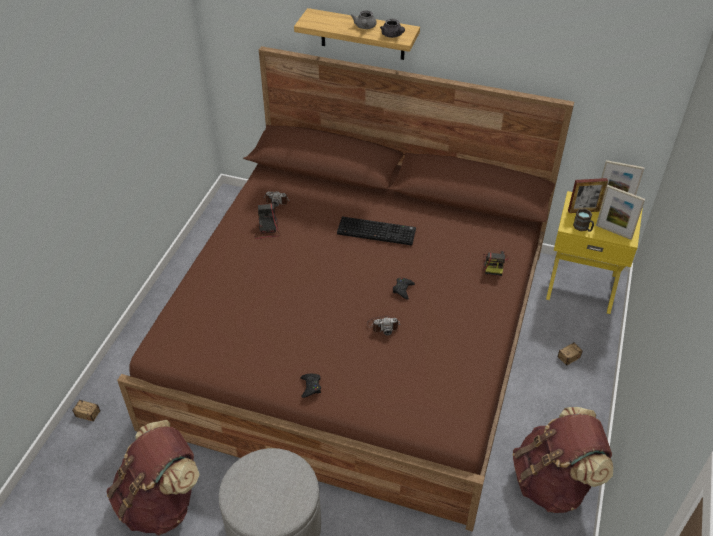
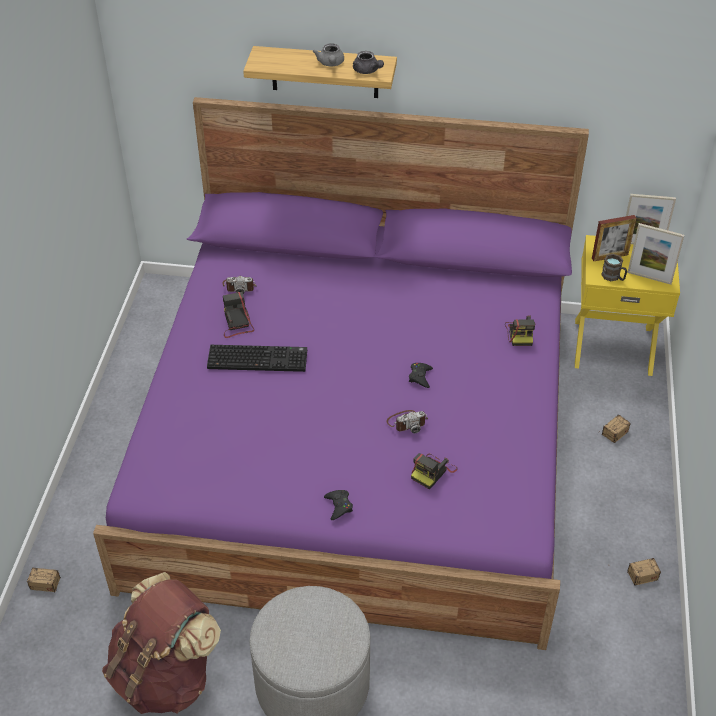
camera: 10 degrees left, 0 degrees up
brown bed [117,46,574,531] -> purple bed [93,97,589,650]
keyboard [337,217,416,245] -> keyboard moved to [207,345,307,372]
brown backpack [513,407,613,513] -> storage box [608,558,661,586]
none -> camera [411,453,457,489]

